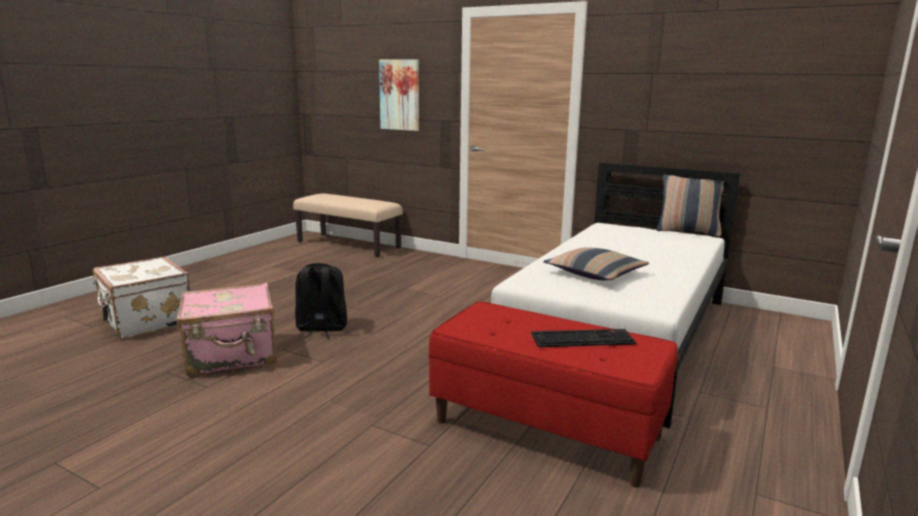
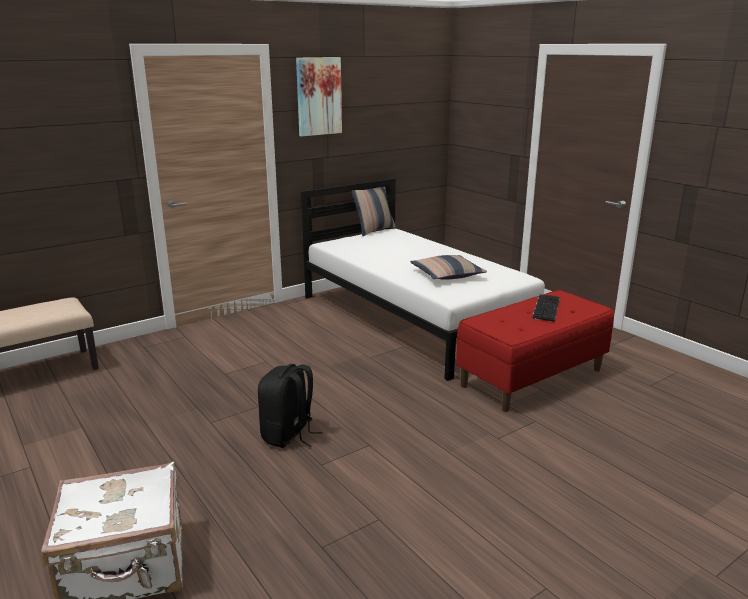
camera: 65 degrees left, 5 degrees up
pink suitcase [177,283,277,376] -> none
picture [379,59,419,131] -> picture moved to [296,57,342,137]

